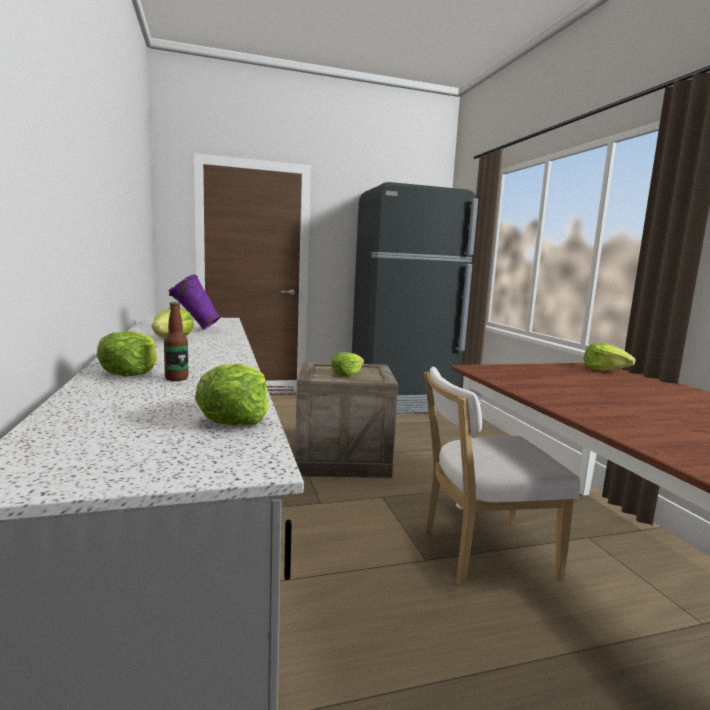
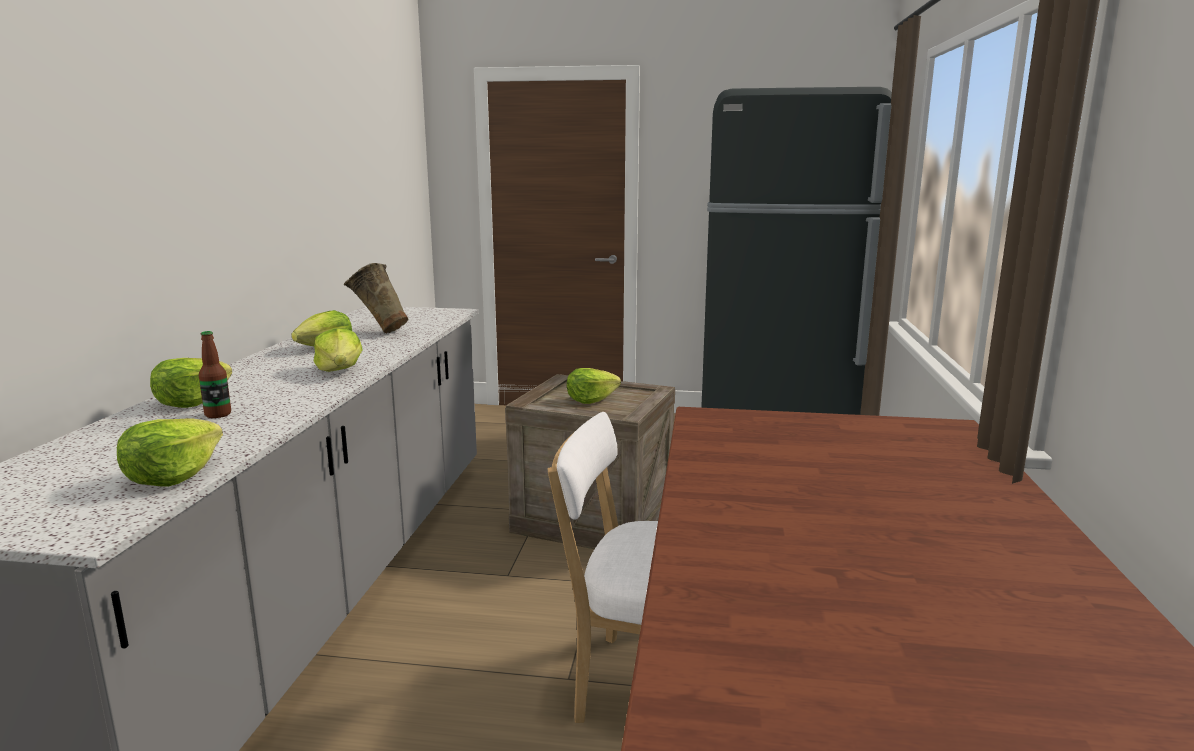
camera: 25 degrees right, 5 degrees up
purple vase [169,274,221,330] -> beige vase [344,263,408,334]
lettuce [584,343,635,371] -> lettuce moved to [314,328,363,372]

